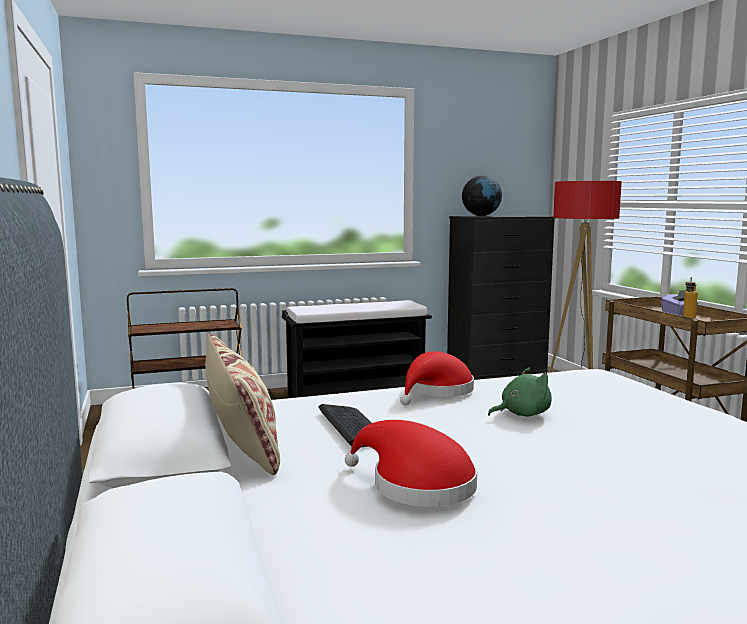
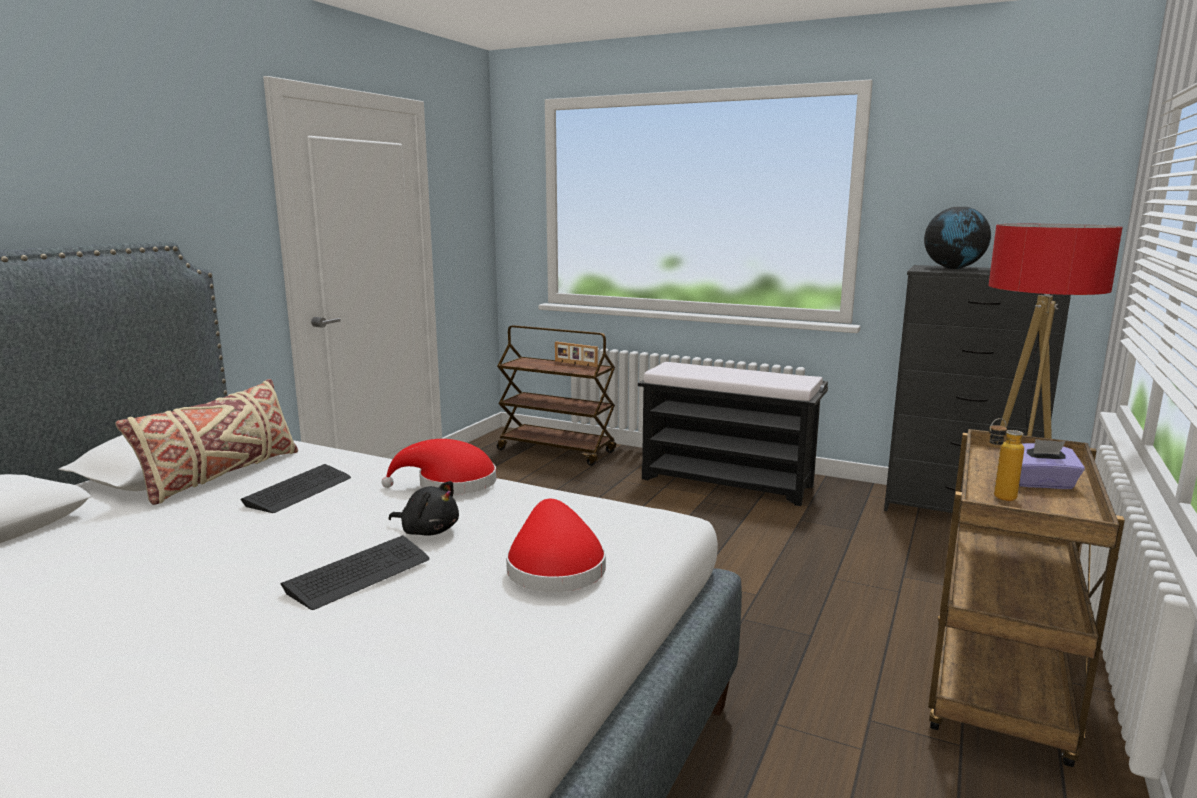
camera: 45 degrees right, 5 degrees up
red hat [345,420,477,507] -> red hat moved to [506,499,606,592]
green plush toy [488,368,552,417] -> black plush toy [389,481,459,535]
none -> keyboard [280,535,429,610]
none -> picture frame [555,341,598,367]

